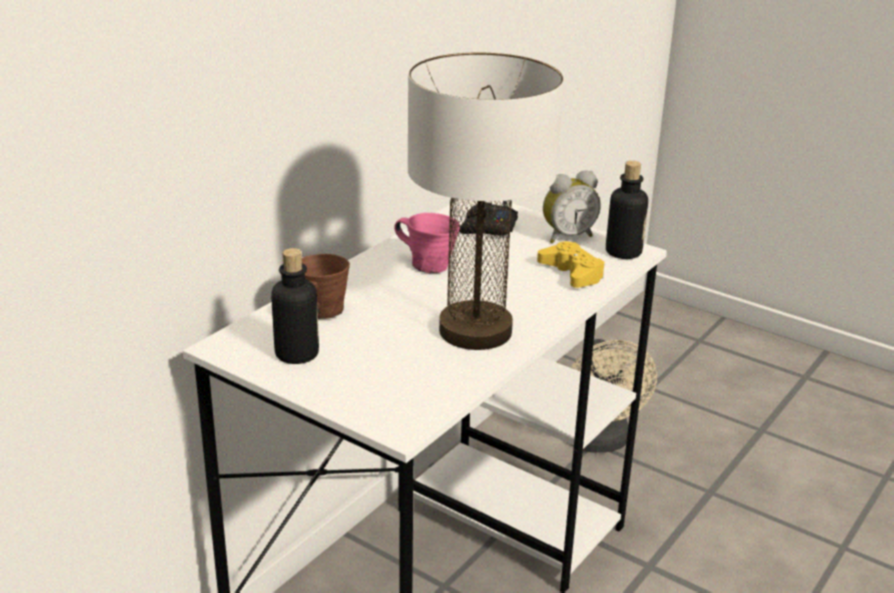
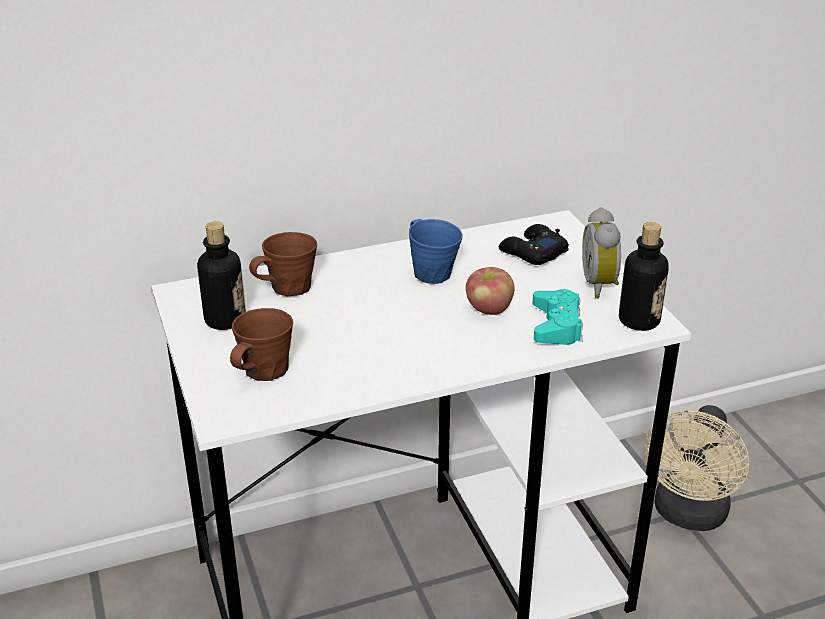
camera: 35 degrees right, 5 degrees up
pink mug [394,213,460,273] -> blue mug [409,219,463,284]
table lamp [408,52,564,350] -> none
yellow game controller [537,241,604,288] -> turquoise game controller [533,289,583,345]
alarm clock [543,171,601,243] -> alarm clock turned 75 degrees clockwise [582,207,621,299]
none -> brown mug [230,308,293,381]
none -> apple [466,267,514,315]

